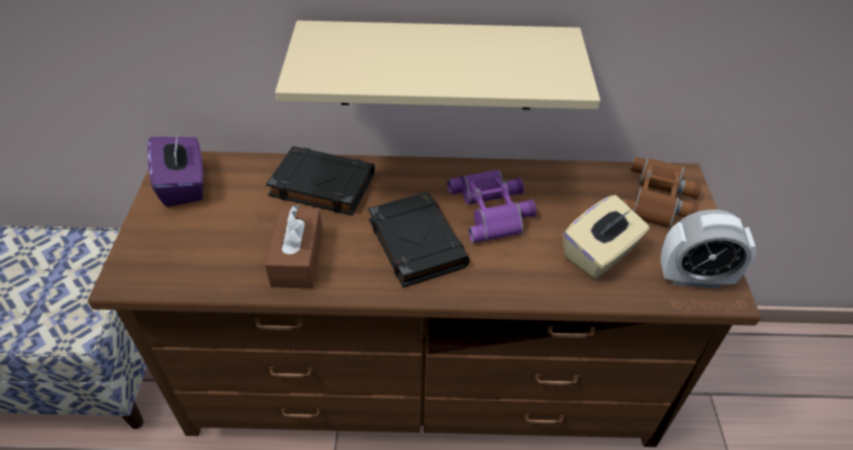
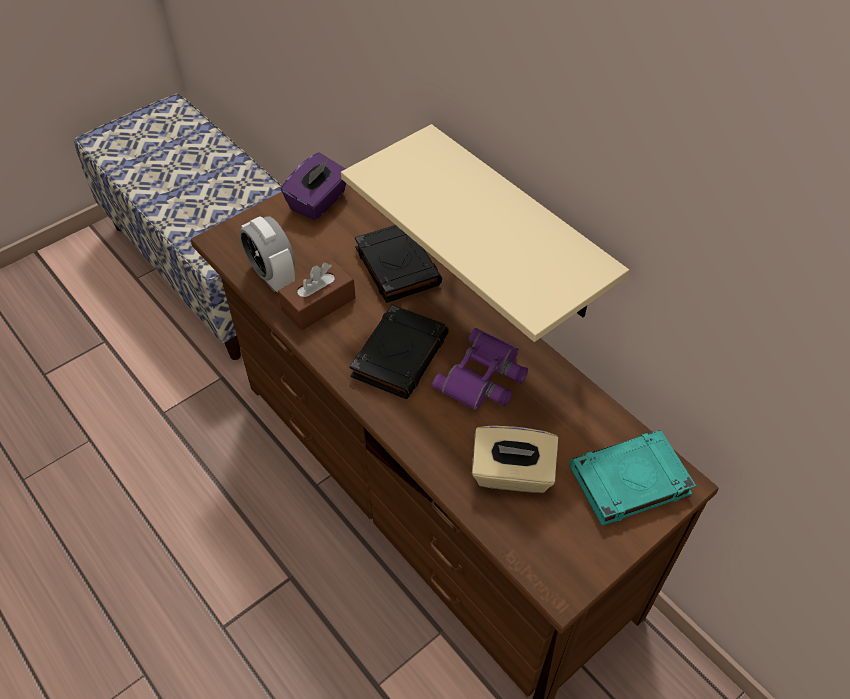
camera: 50 degrees right, 5 degrees up
brown binoculars [623,157,702,228] -> turquoise book [570,430,696,526]
alarm clock [660,210,756,289] -> alarm clock moved to [239,216,295,293]

